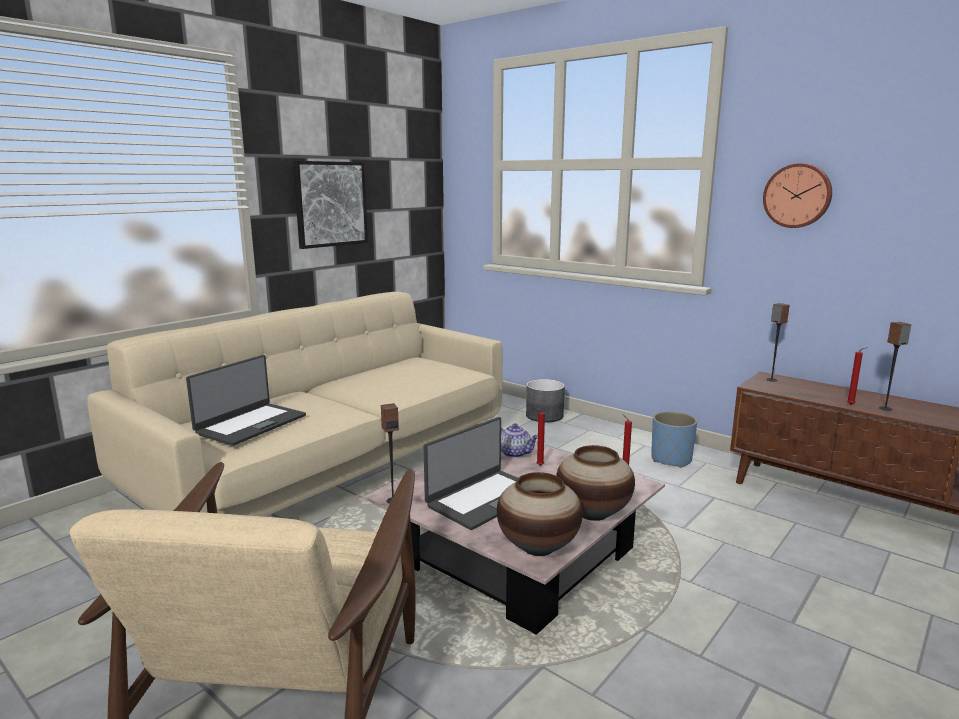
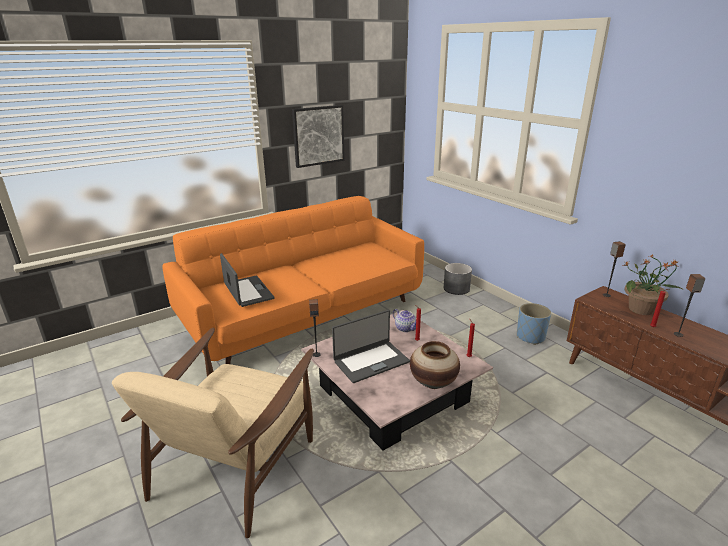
camera: 15 degrees right, 10 degrees up
beige sofa [87,292,503,517] -> orange sofa [162,196,424,364]
laptop [186,355,306,446] -> laptop turned 75 degrees counterclockwise [220,253,274,307]
vase [497,472,583,556] -> none
wall clock [763,163,832,228] -> none
none -> potted plant [622,254,683,315]

